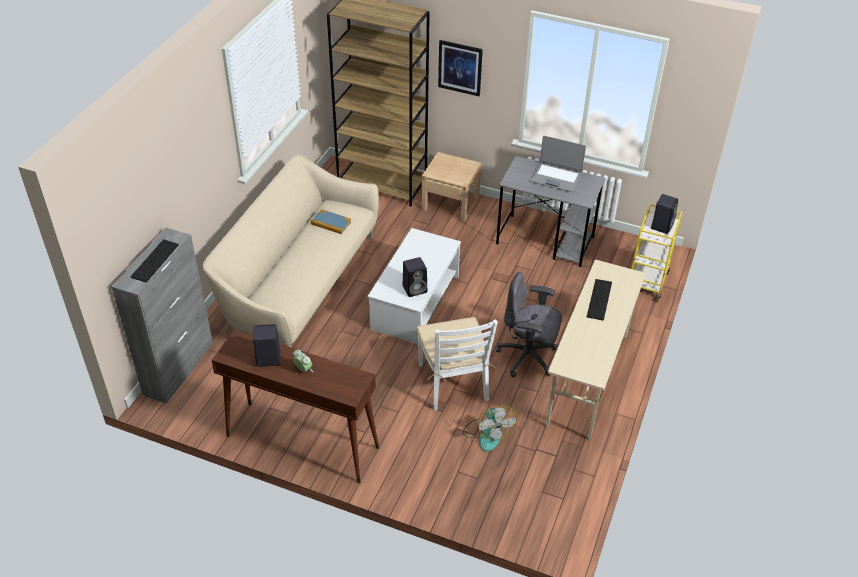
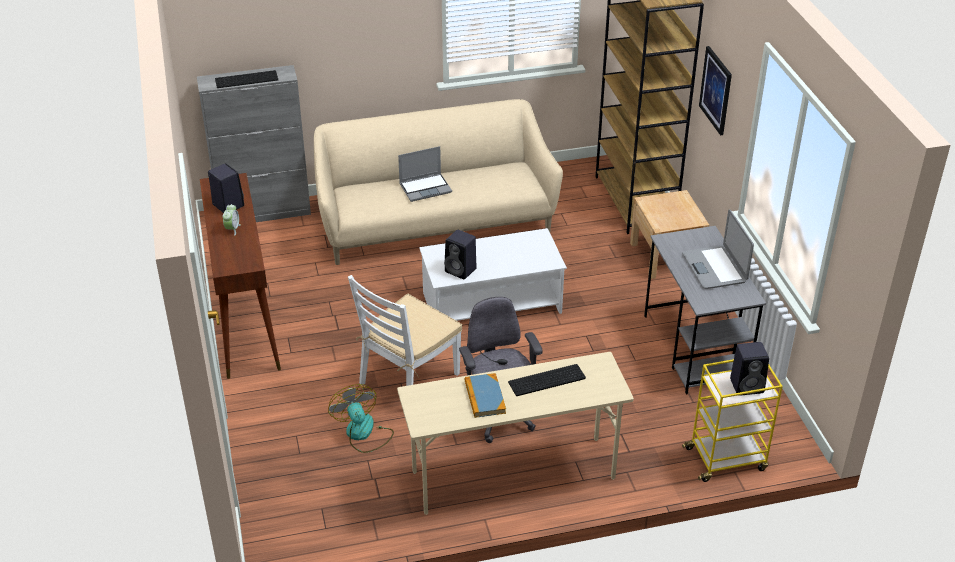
camera: 55 degrees right, 5 degrees down
book [311,209,351,234] -> book moved to [465,373,506,418]
fan [463,405,517,452] -> fan turned 120 degrees clockwise [328,384,394,453]
none -> laptop [398,146,452,202]

